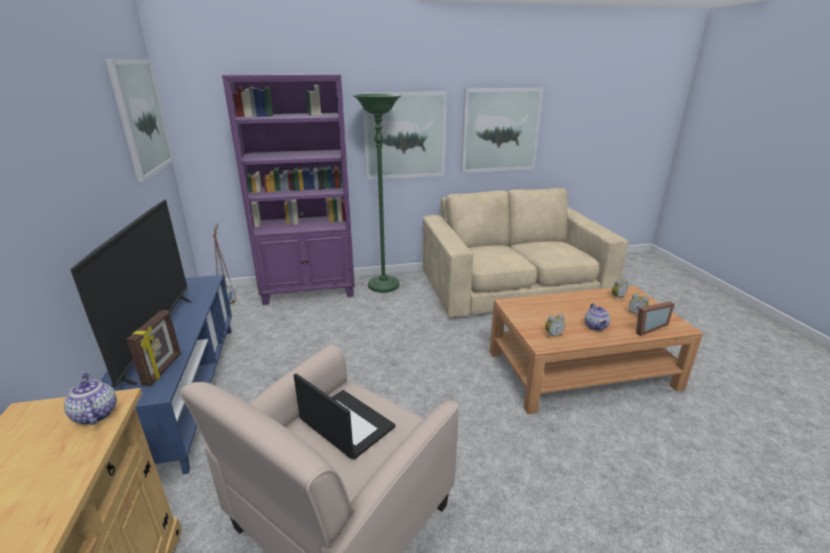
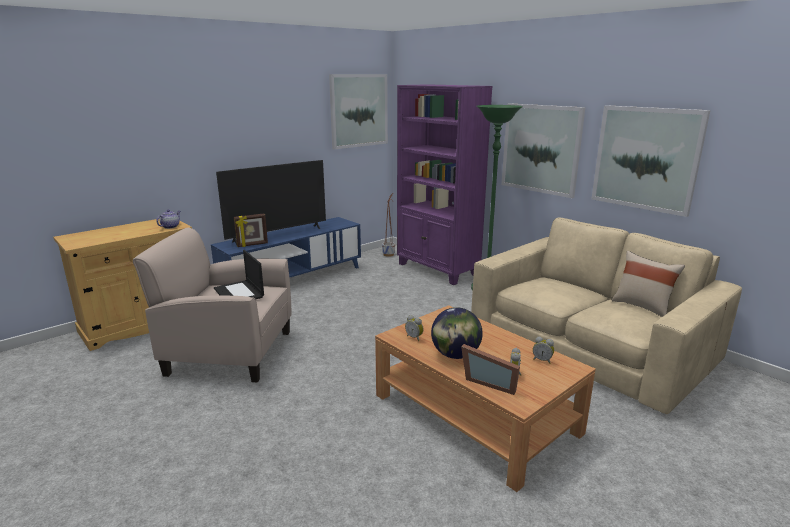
camera: 60 degrees right, 5 degrees down
laptop [294,373,396,460] -> laptop turned 135 degrees clockwise [214,250,264,299]
teapot [585,303,610,331] -> globe [431,307,483,359]
none -> beige pillow [612,251,685,317]

